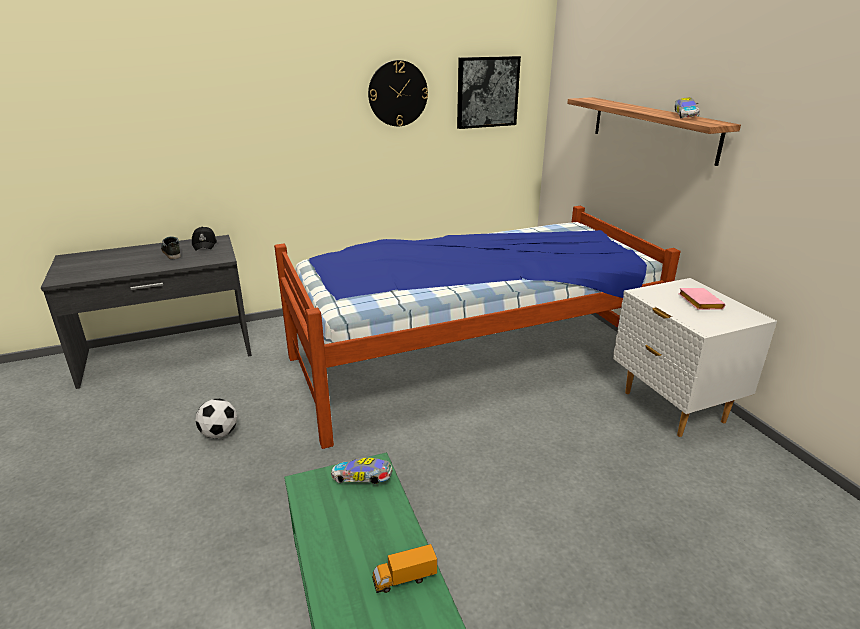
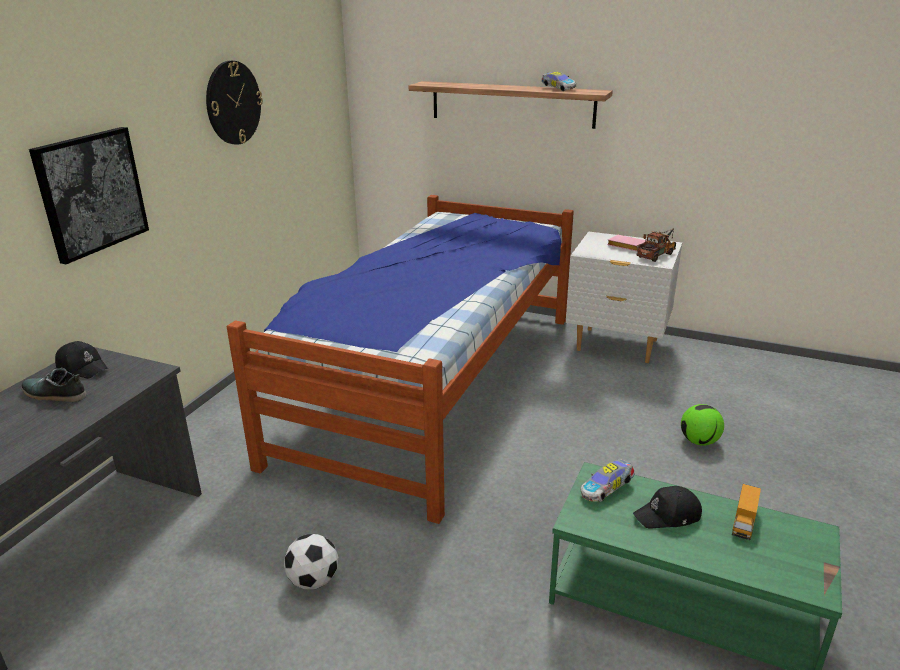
camera: 45 degrees left, 0 degrees up
picture [457,56,521,129] -> picture moved to [29,127,149,264]
none -> black cap [633,486,702,529]
none -> toy truck [636,228,676,262]
none -> football [681,404,724,446]

